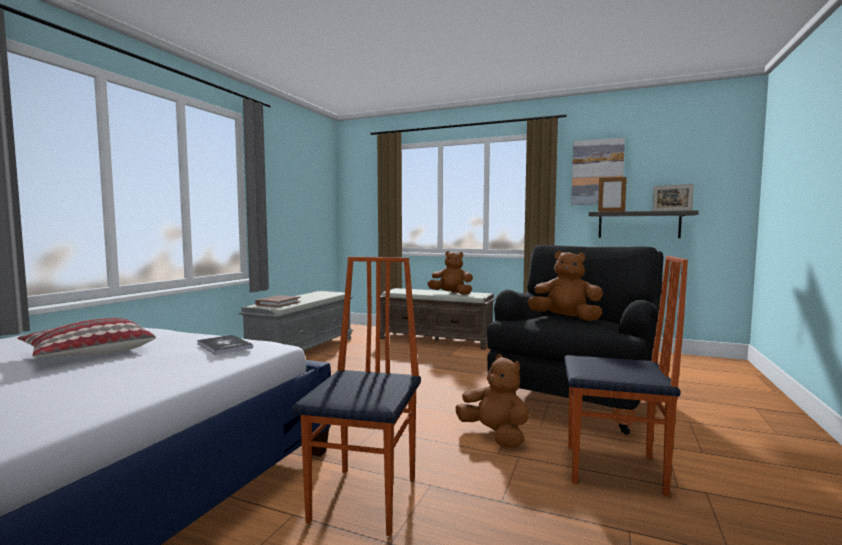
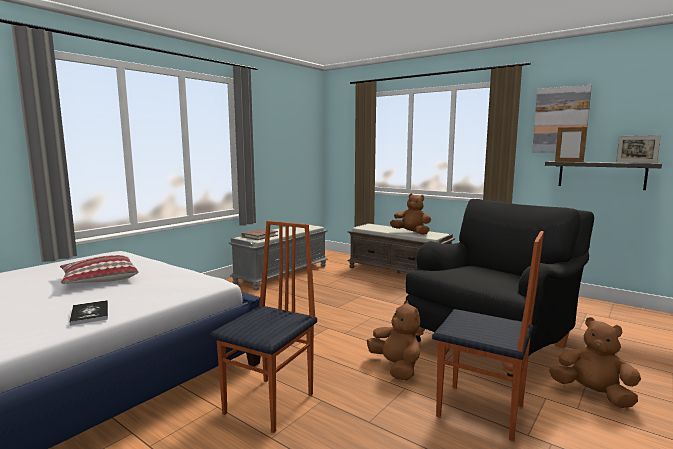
camera: 15 degrees right, 5 degrees up
book [197,335,253,355] -> book moved to [69,300,108,326]
brown plush toy [527,251,603,321] -> brown plush toy moved to [549,317,641,408]

